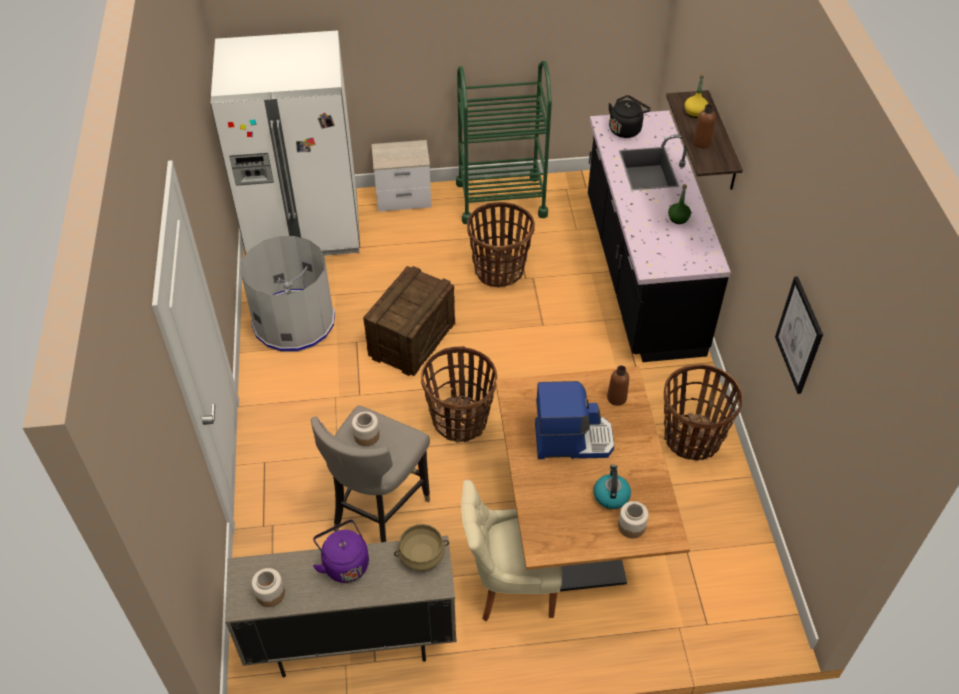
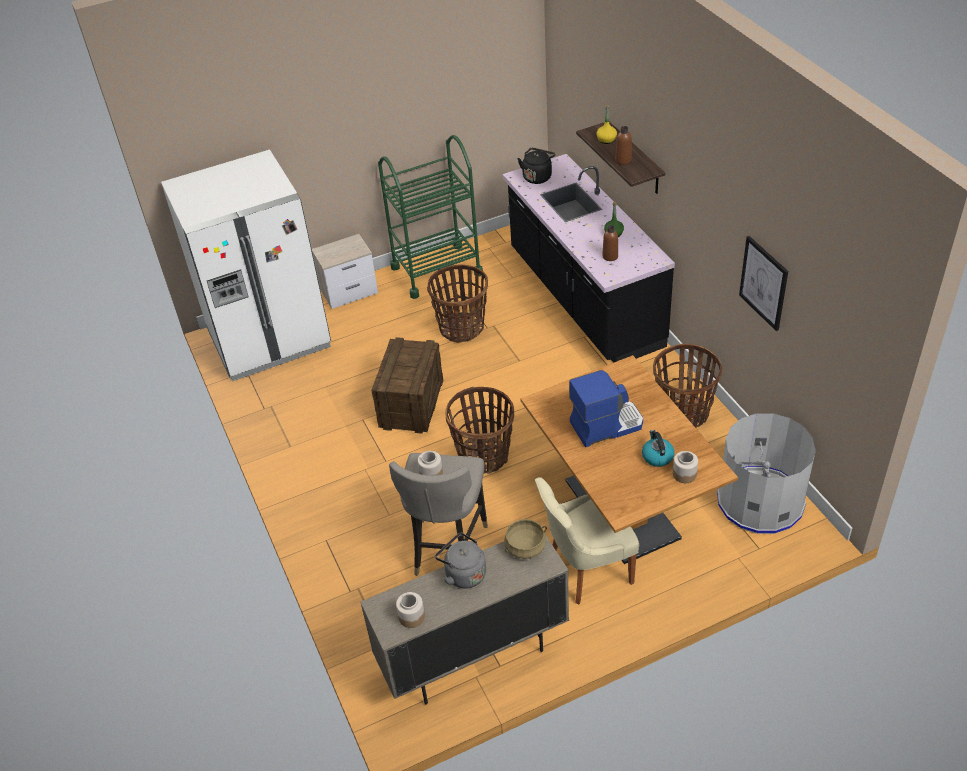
camera: 15 degrees left, 5 degrees down
grey trash can [240,236,335,352] -> grey trash can moved to [717,413,816,534]
purple kettle [313,520,369,583] -> grey kettle [435,533,486,589]
brown bottle [607,365,629,406] -> brown bottle moved to [602,225,618,261]

